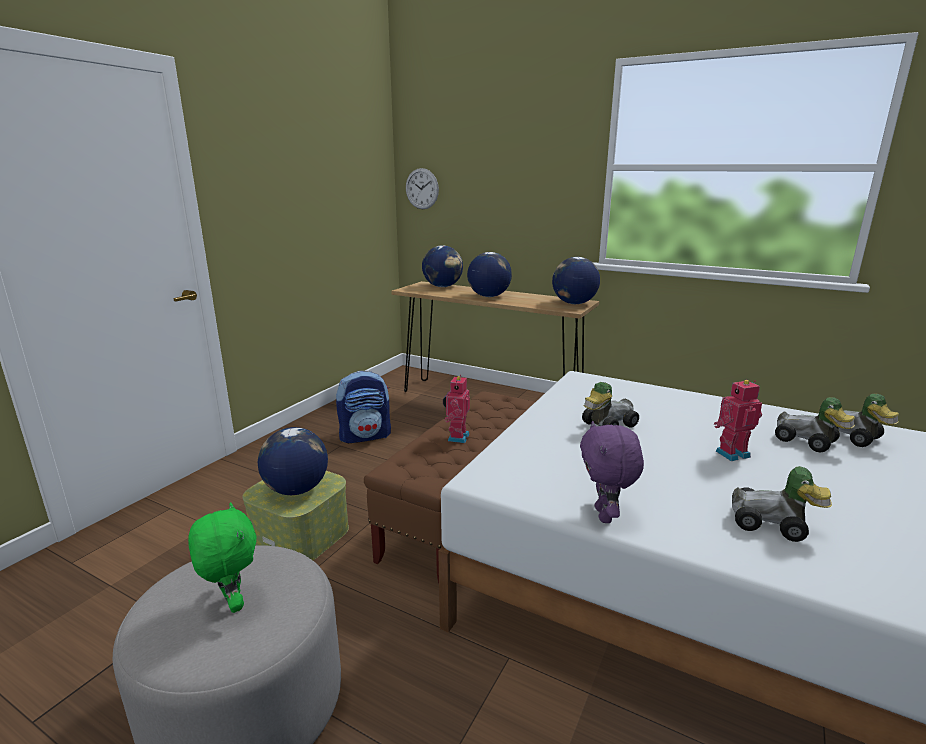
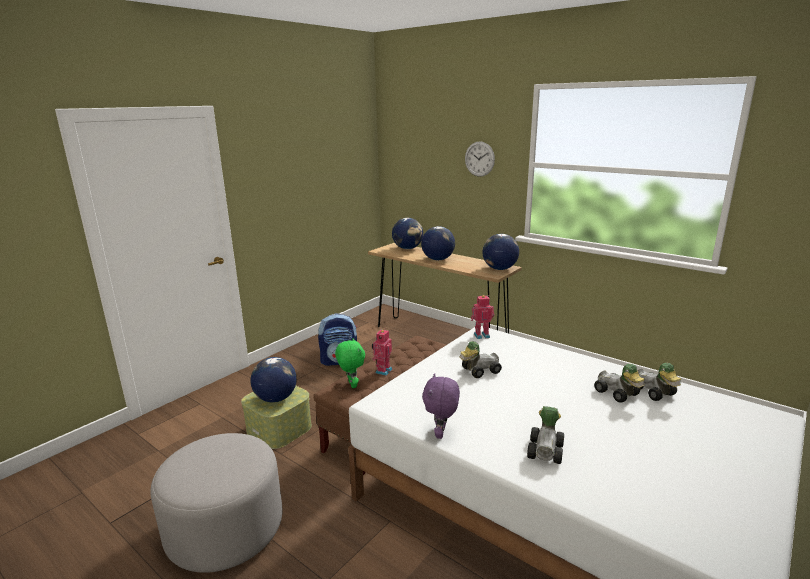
camera: 10 degrees right, 0 degrees up
green plush toy [188,502,257,613] -> green plush toy moved to [335,338,365,388]
wall clock [406,168,439,209] -> wall clock moved to [465,141,495,177]
toy robot [714,380,762,461] -> toy robot moved to [471,295,494,339]
toy car [732,466,832,542] -> toy car turned 105 degrees counterclockwise [527,406,564,464]

